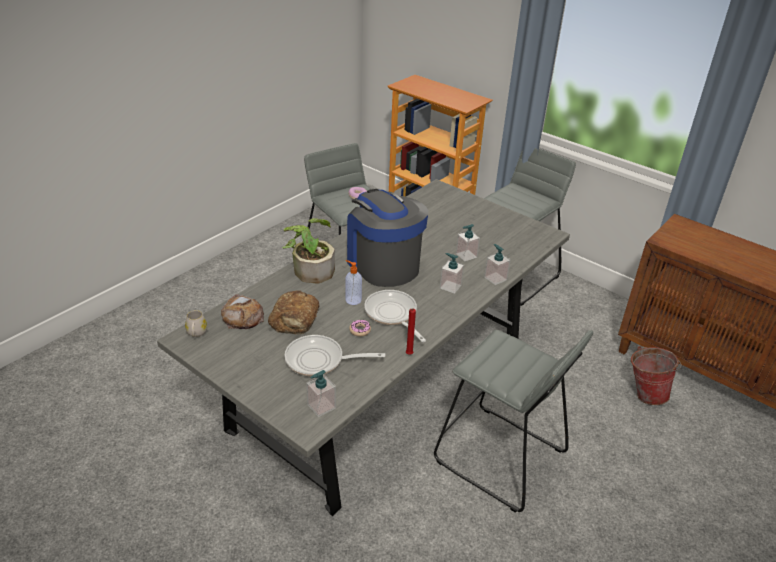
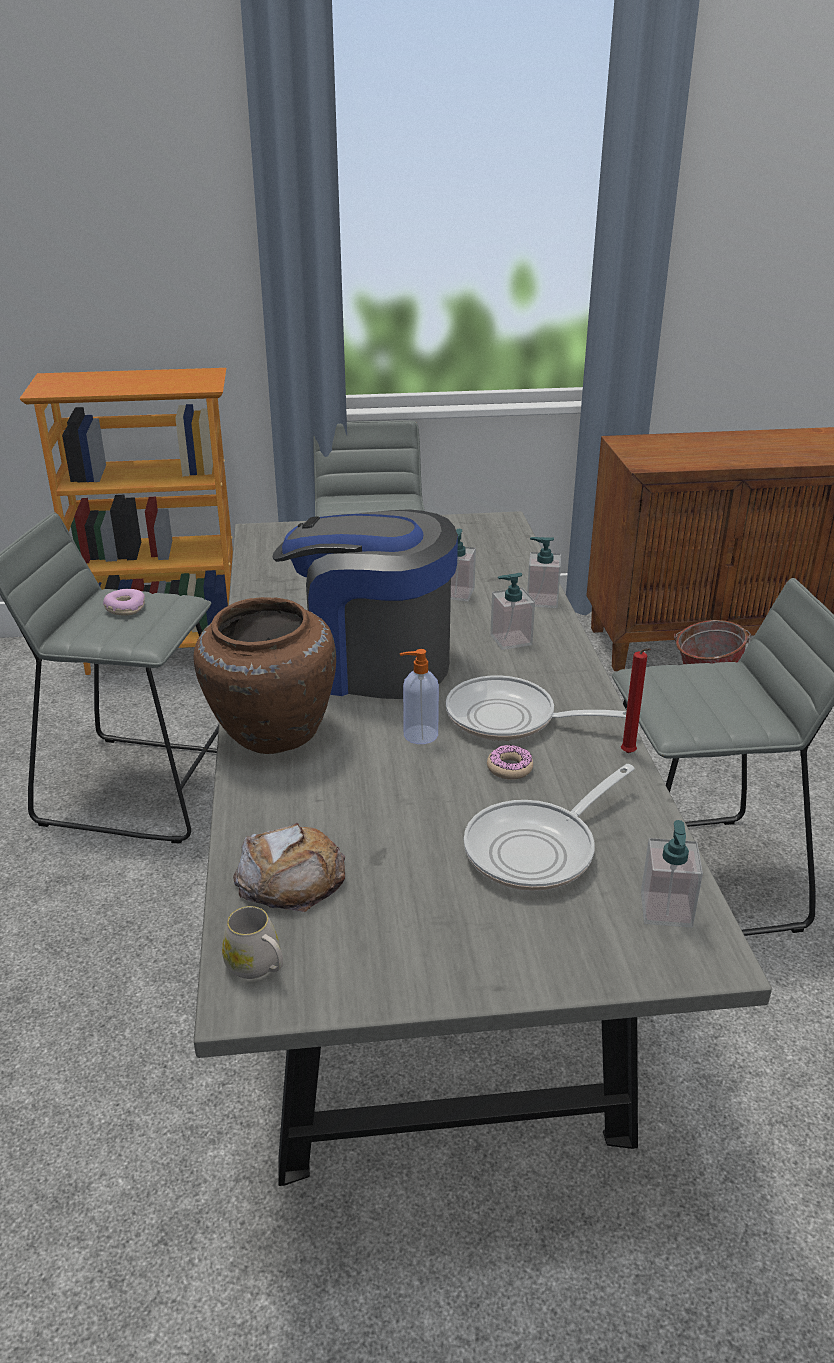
camera: 45 degrees left, 5 degrees down
bread [268,290,319,335] -> none
potted plant [282,218,335,284] -> brown vase [193,597,336,754]

